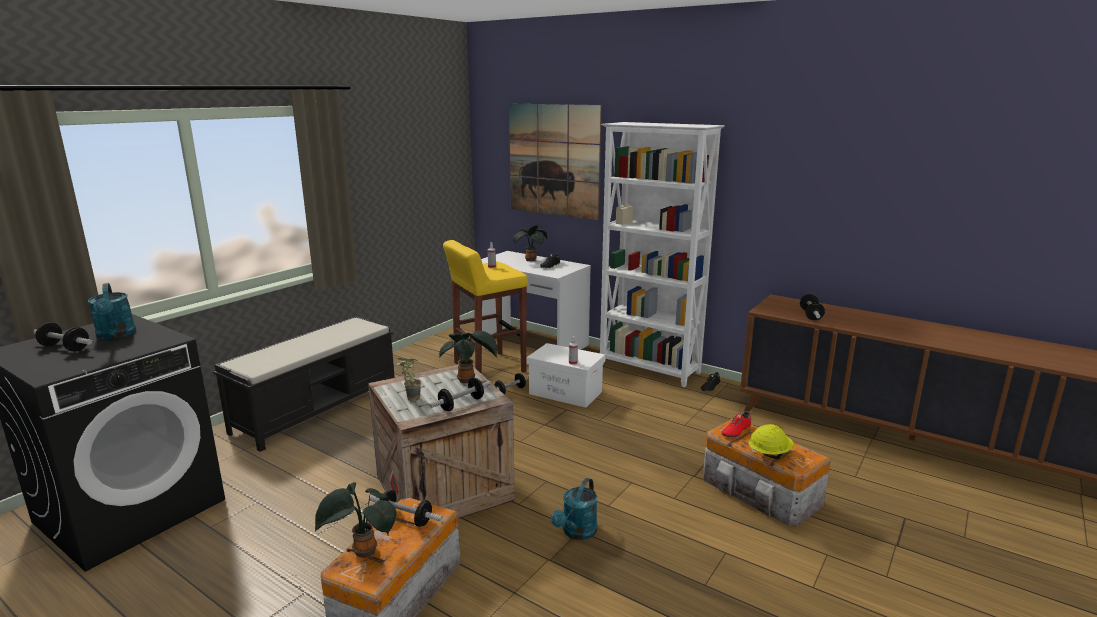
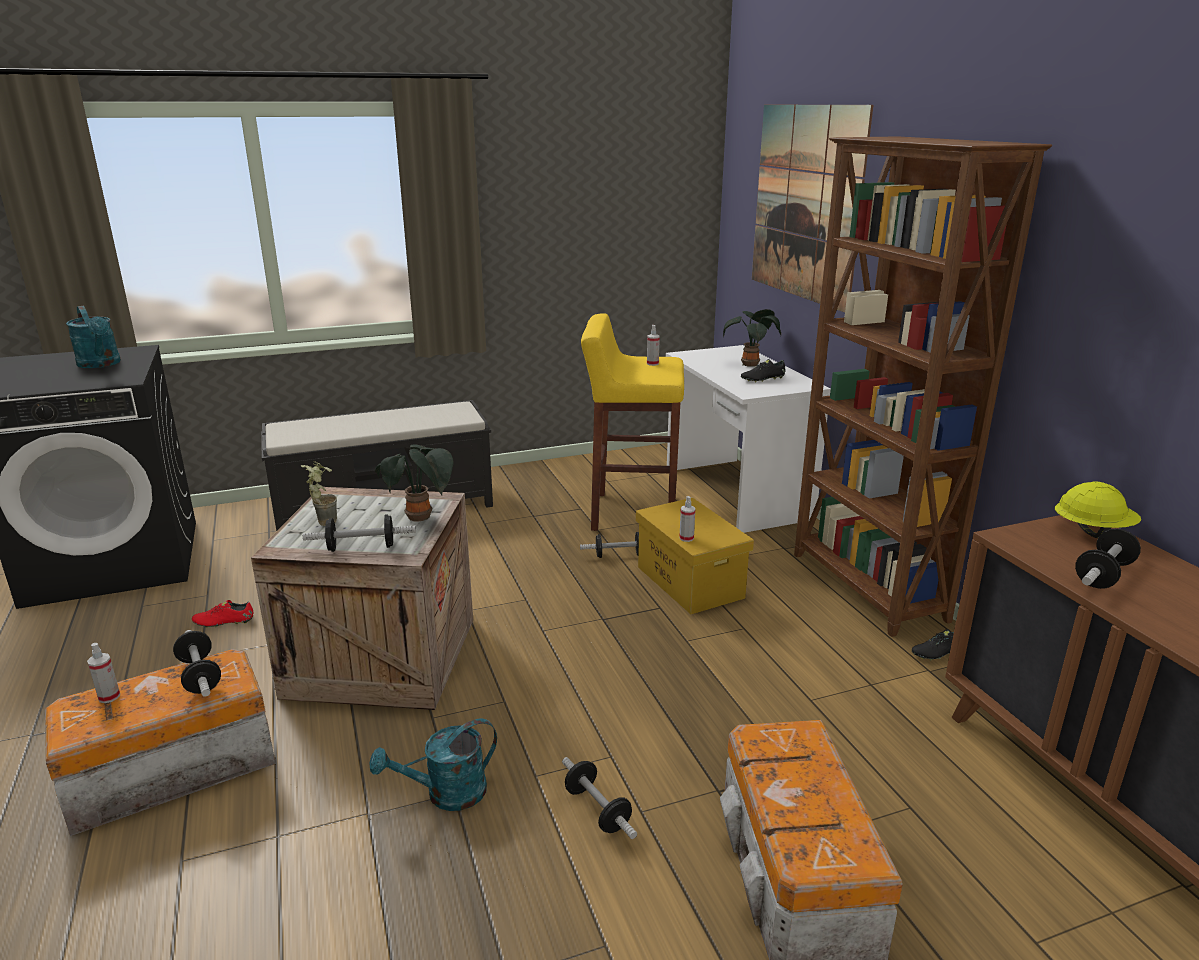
camera: 35 degrees right, 5 degrees up
dumbbell [33,322,92,352] -> dumbbell moved to [562,757,637,839]
turquoise watering can [88,283,136,339] -> turquoise watering can turned 45 degrees counterclockwise [66,306,121,368]
potted plant [315,482,397,558] -> spray bottle [87,643,120,703]
white storage box [526,343,605,408] -> yellow storage box [636,498,754,614]
white bookcase [600,122,725,387] -> brown bookcase [794,136,1052,637]
red shoe [722,411,751,438] -> red shoe moved to [192,600,253,628]
yellow hard hat [748,424,794,459] -> yellow hard hat moved to [1055,481,1141,538]

